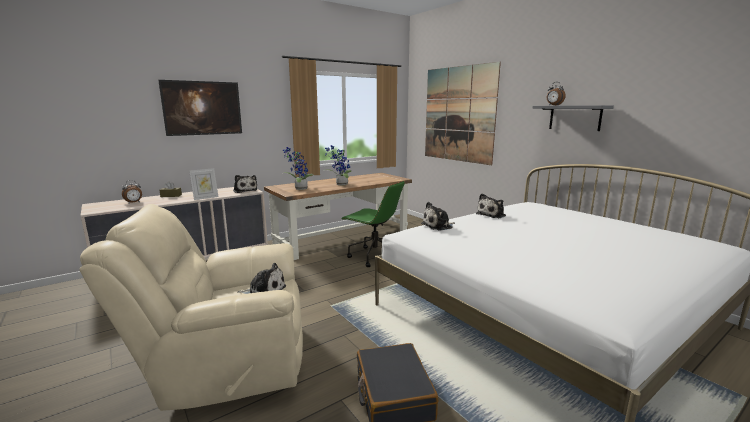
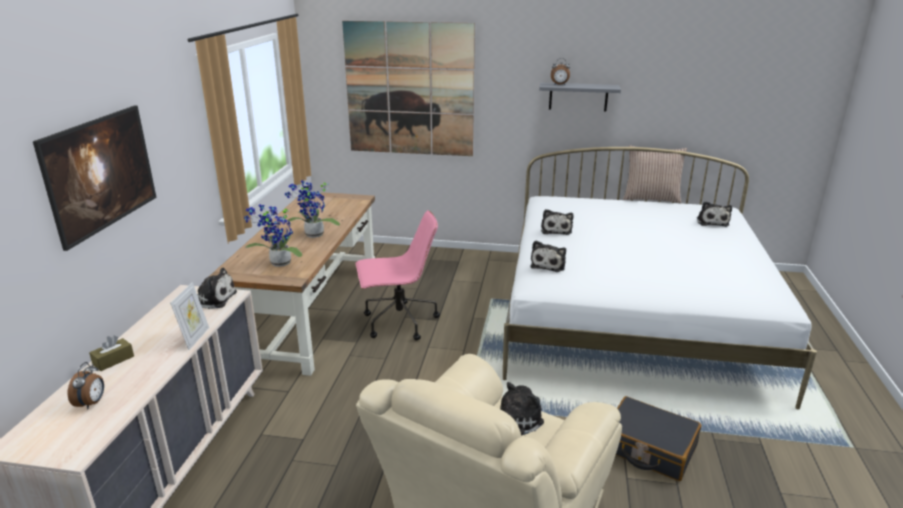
camera: 45 degrees left, 10 degrees up
green office chair [341,181,405,267] -> pink office chair [356,210,440,341]
none -> pillow [623,145,687,204]
none -> plush toy [697,201,732,227]

